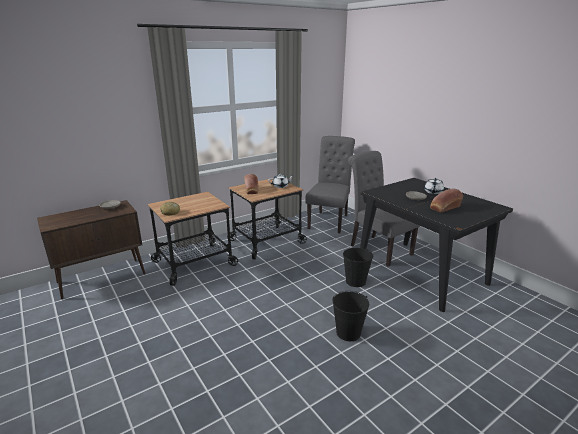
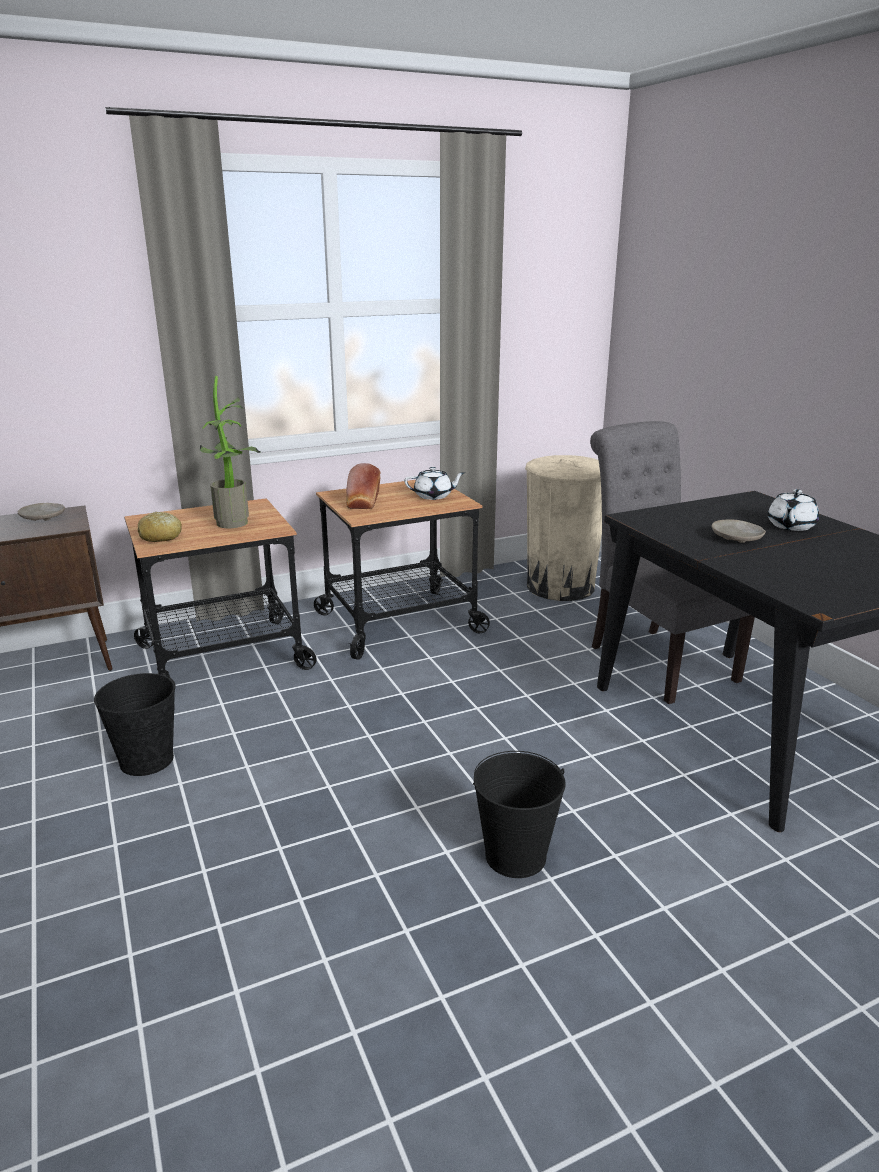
camera: 10 degrees right, 0 degrees up
grey chair [306,136,355,233] -> beige trash can [525,455,602,601]
black bucket [343,248,373,287] -> black bucket moved to [94,673,176,776]
bread [430,189,463,212] -> none
none -> potted plant [200,376,260,528]

